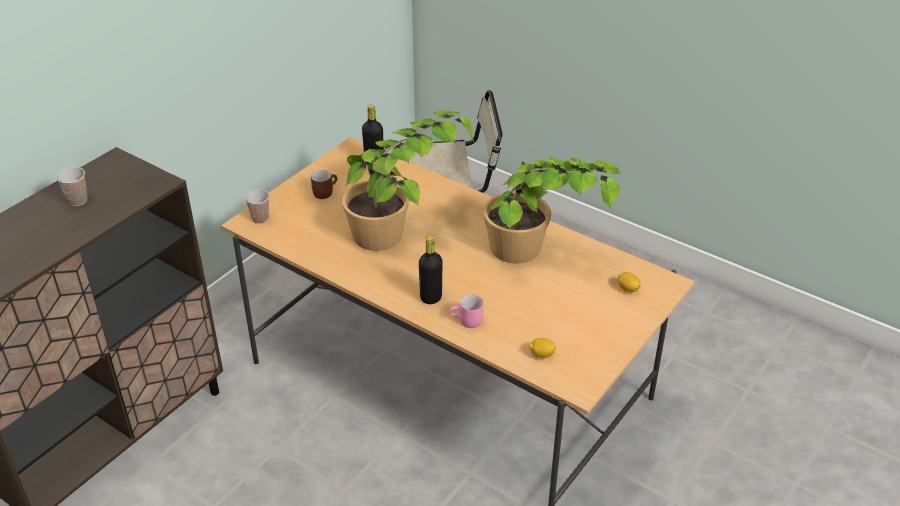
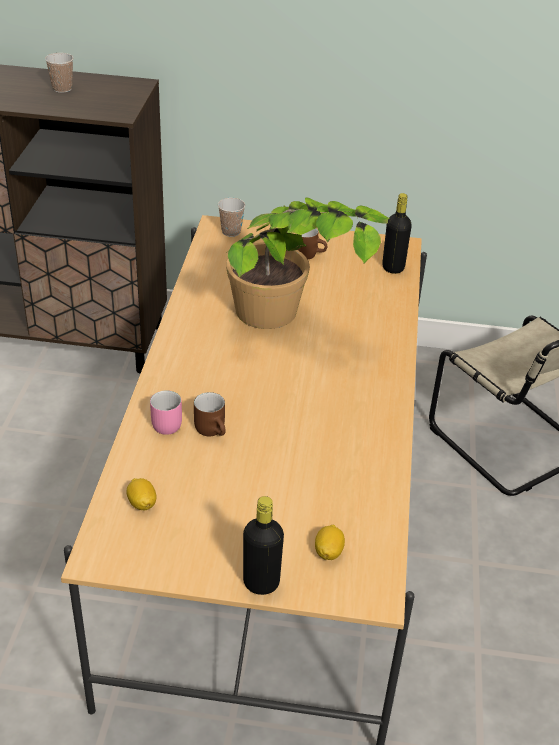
camera: 60 degrees right, 0 degrees up
black bottle [419,236,442,304] -> black bottle moved to [243,496,284,595]
potted plant [483,157,621,263] -> none
none -> brown mug [194,392,226,436]

